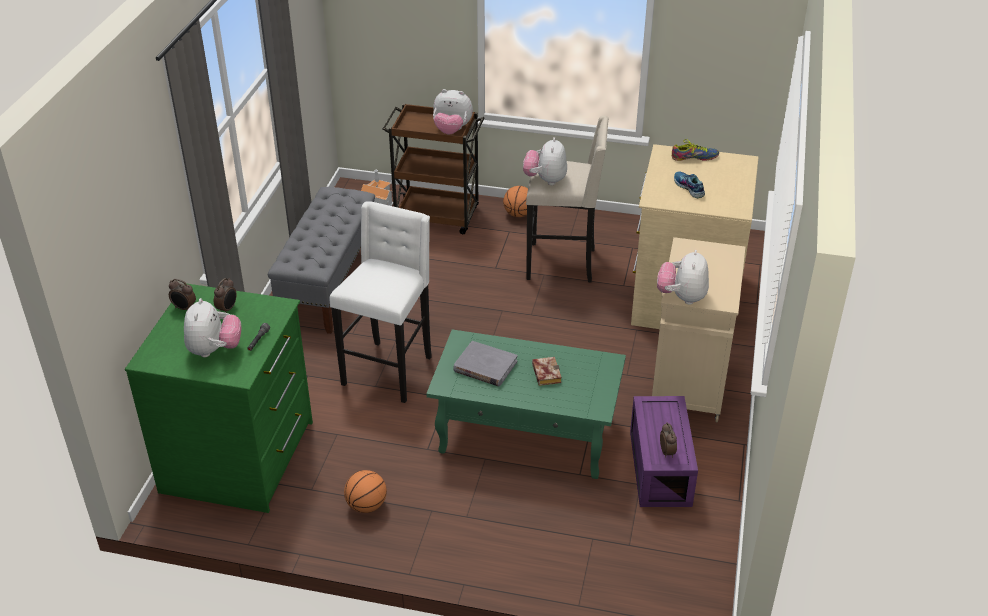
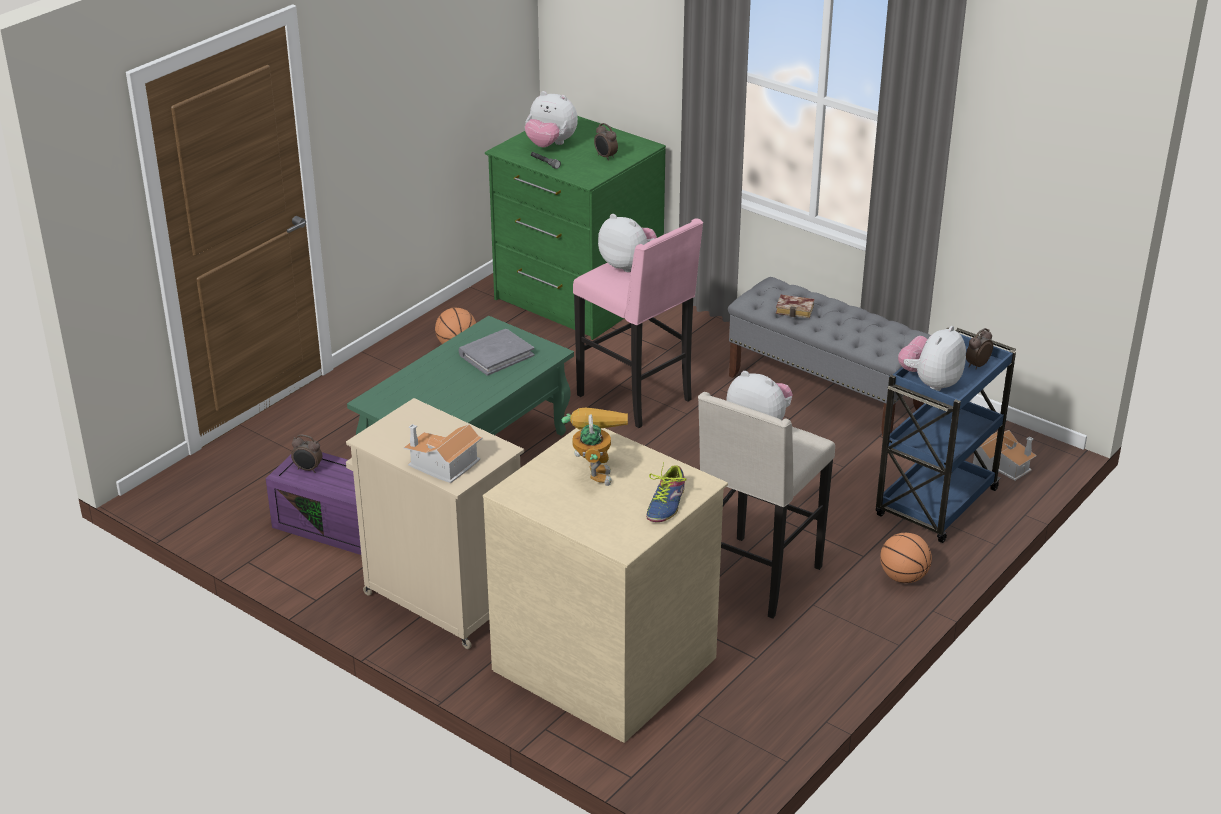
camera: 115 degrees right, 5 degrees down
alarm clock [169,279,196,310] -> alarm clock moved to [966,328,993,369]
white stool [330,201,432,403] -> pink stool [573,218,703,428]
brown cart [382,103,484,234] -> blue cart [876,327,1016,543]
book [532,357,562,386] -> book moved to [776,295,814,318]
plush toy [657,250,709,305] -> plush toy moved to [598,214,657,272]
shoe [674,171,705,198] -> toy robot [562,408,628,486]
none -> toy house [403,424,482,483]

